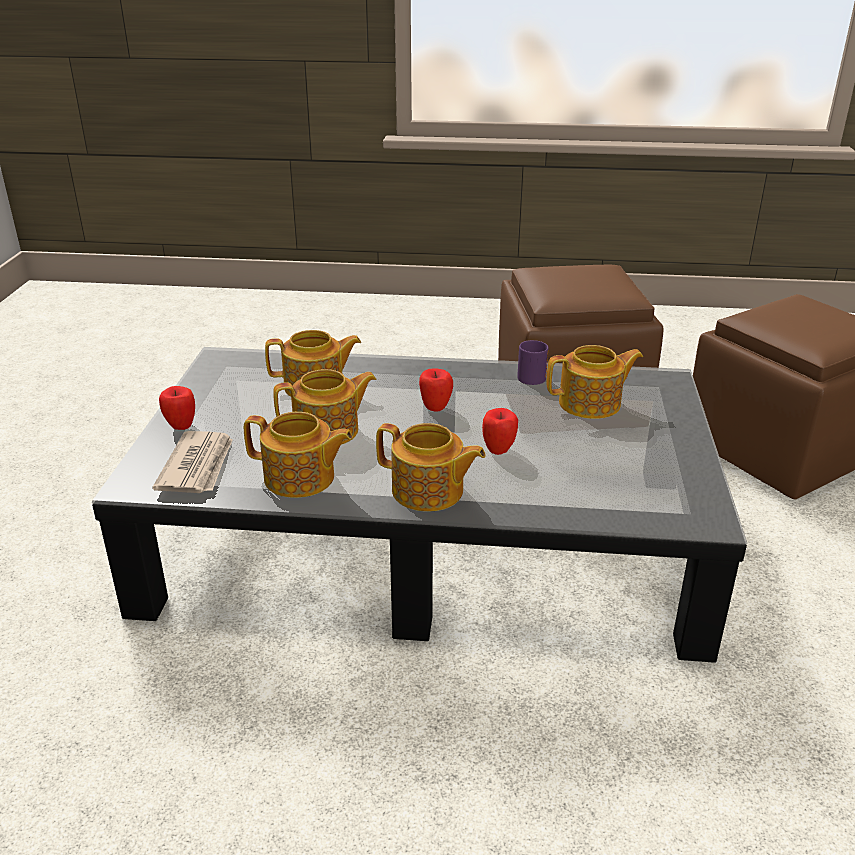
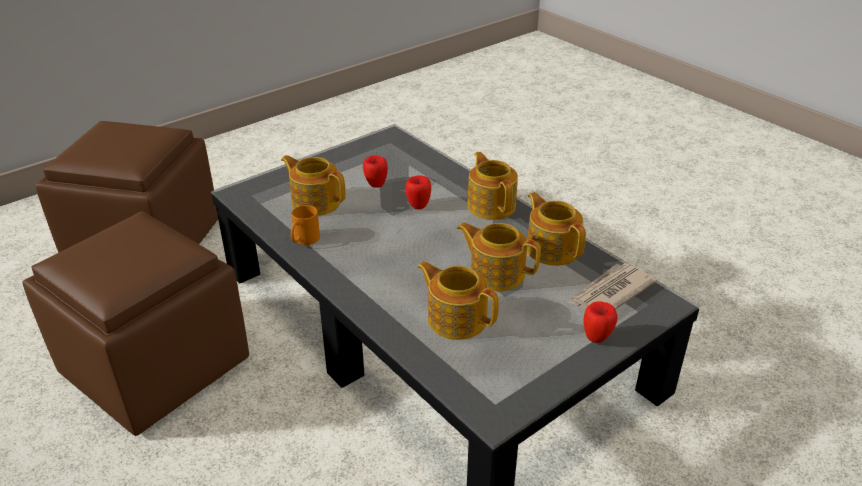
camera: 135 degrees left, 5 degrees up
apple [419,368,453,412] -> apple moved to [363,155,388,188]
purple mug [517,340,548,385] -> orange mug [291,205,320,245]

